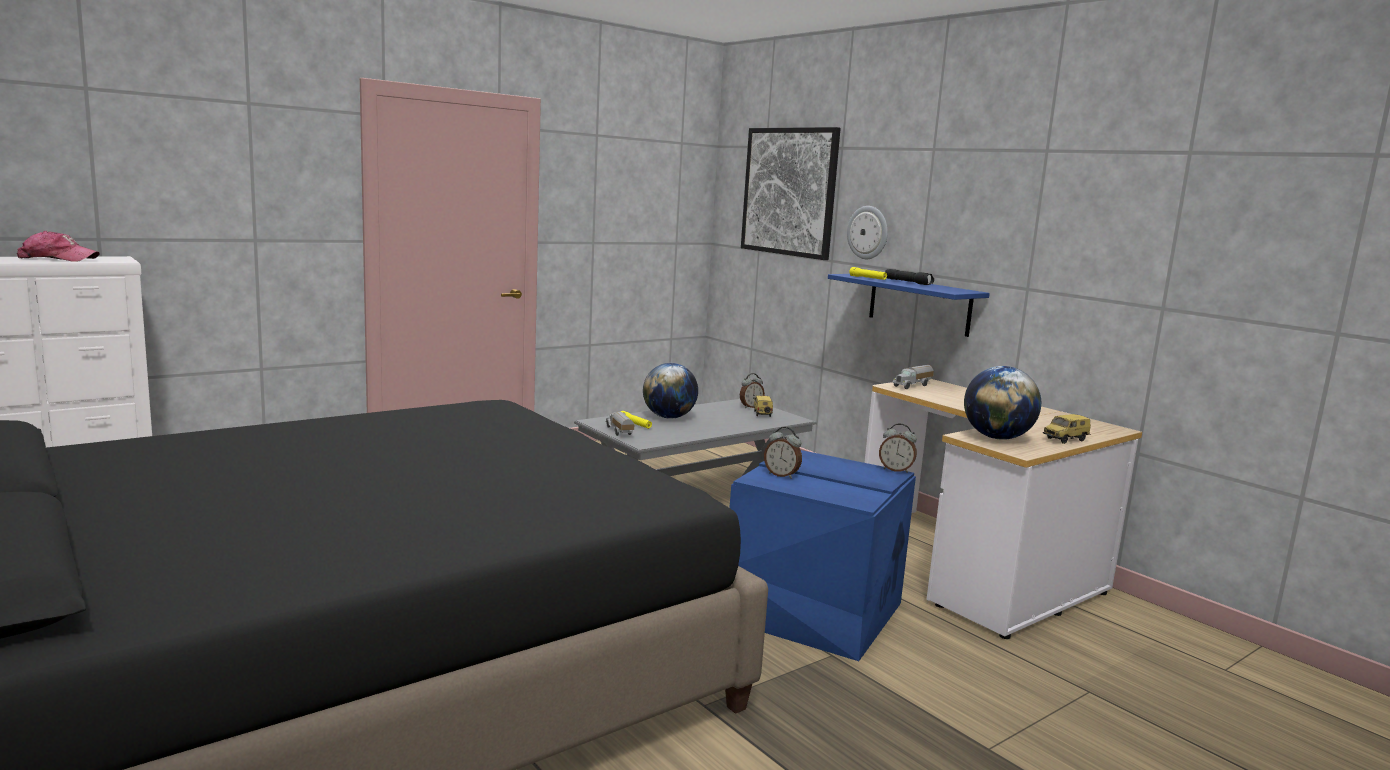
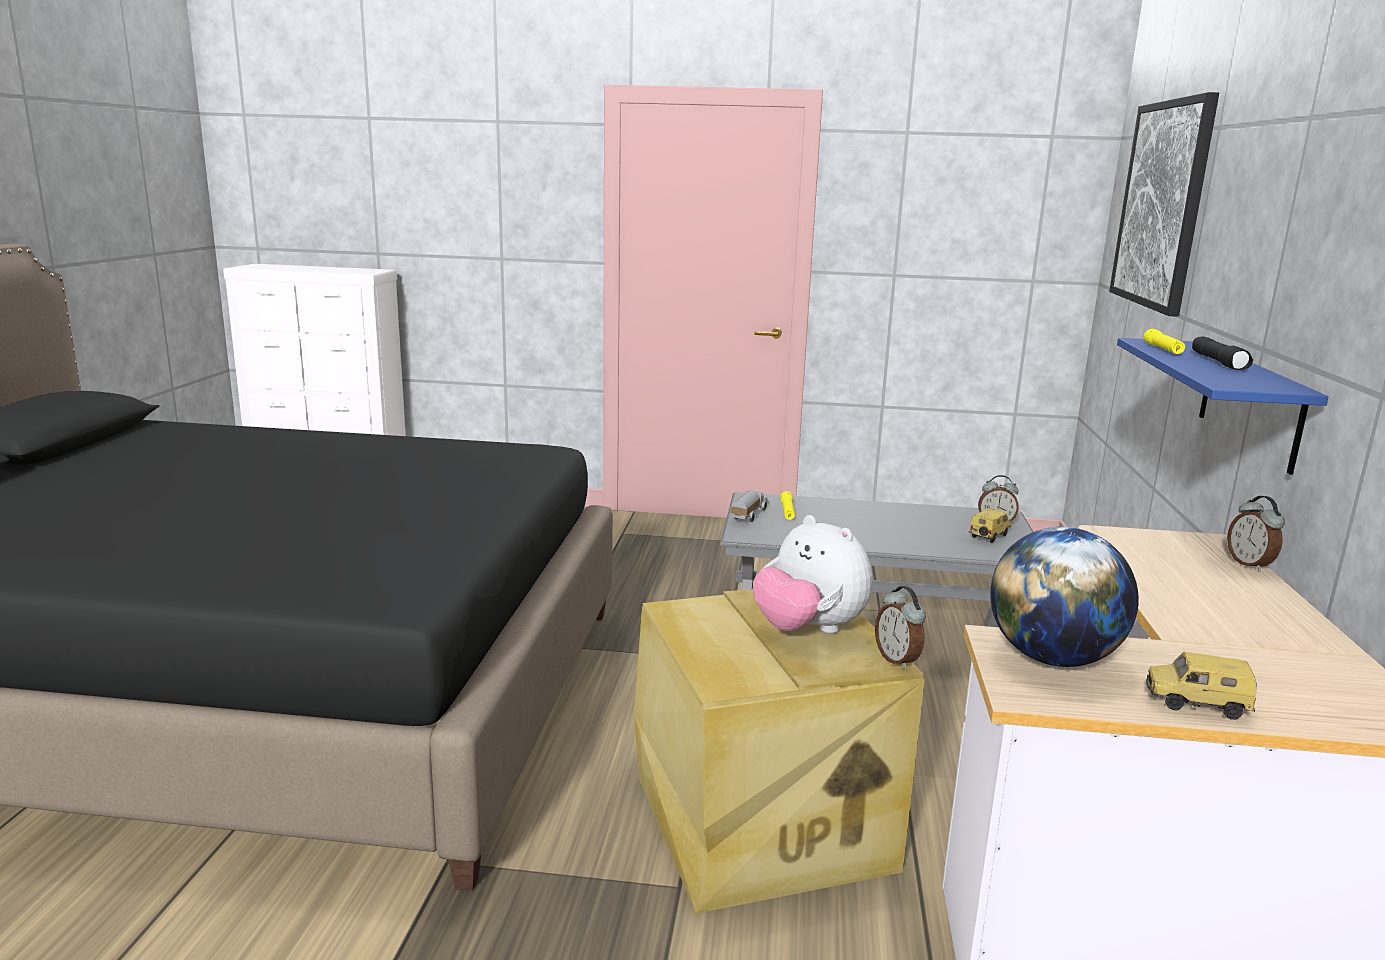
camera: 45 degrees right, 5 degrees up
cap [17,231,99,261] -> none
globe [643,363,698,419] -> none
blue storage box [729,450,916,661] -> beige storage box [634,589,925,914]
alarm clock [764,427,802,479] -> alarm clock moved to [1227,496,1285,571]
wall clock [847,206,888,259] -> none
toy truck [892,365,934,389] -> none
none -> plush toy [753,515,872,634]

